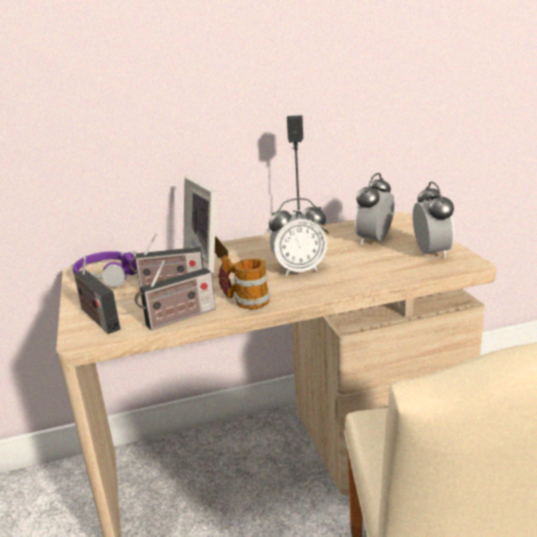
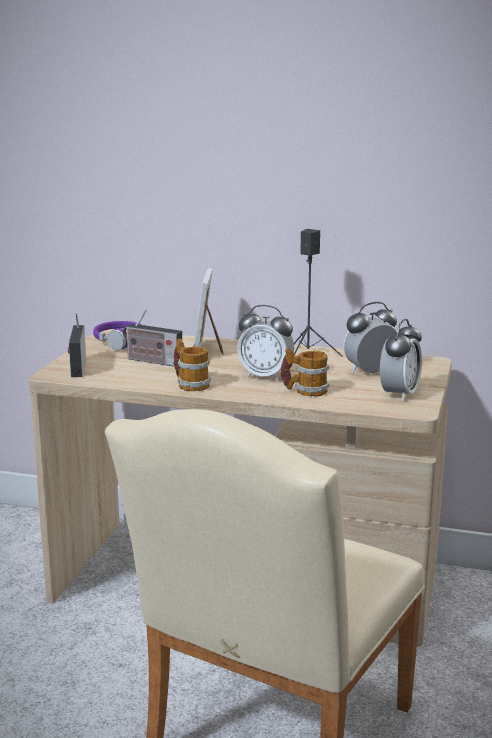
camera: 30 degrees right, 5 degrees down
radio [135,260,216,330] -> none
none -> mug [280,348,329,397]

